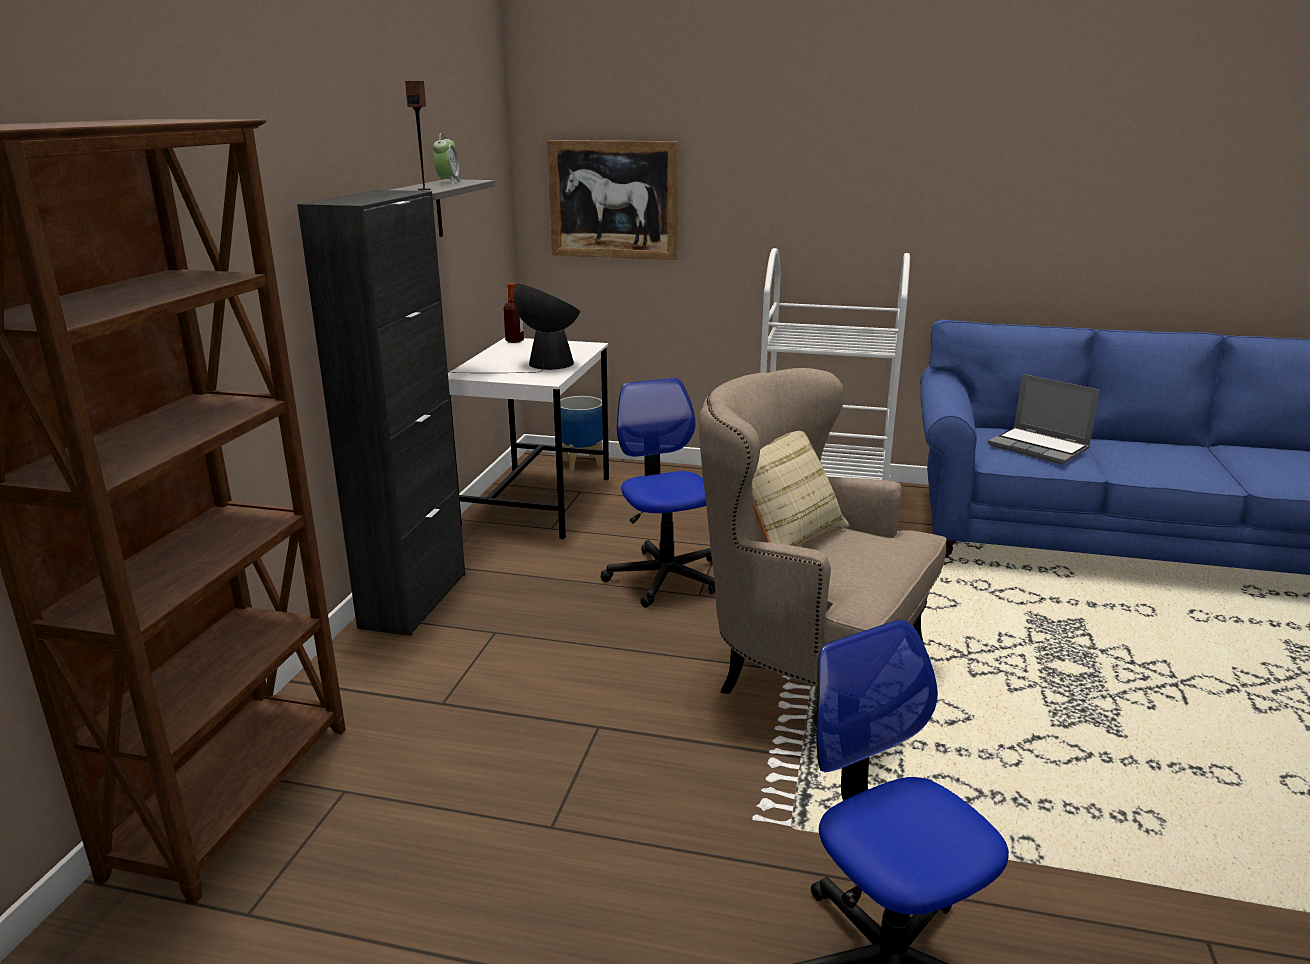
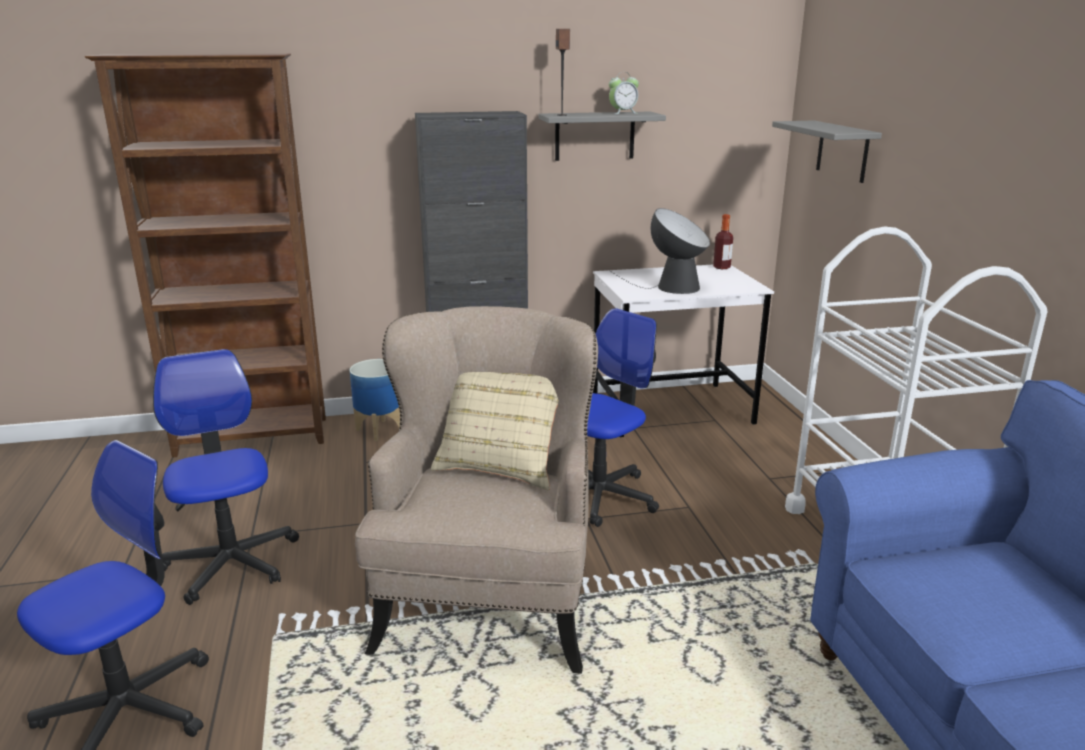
camera: 65 degrees right, 0 degrees up
picture [547,140,678,260] -> grey shelf [772,120,882,183]
planter [560,396,603,471] -> planter moved to [349,359,400,441]
laptop [988,374,1100,465] -> none
none -> office chair [153,349,299,605]

